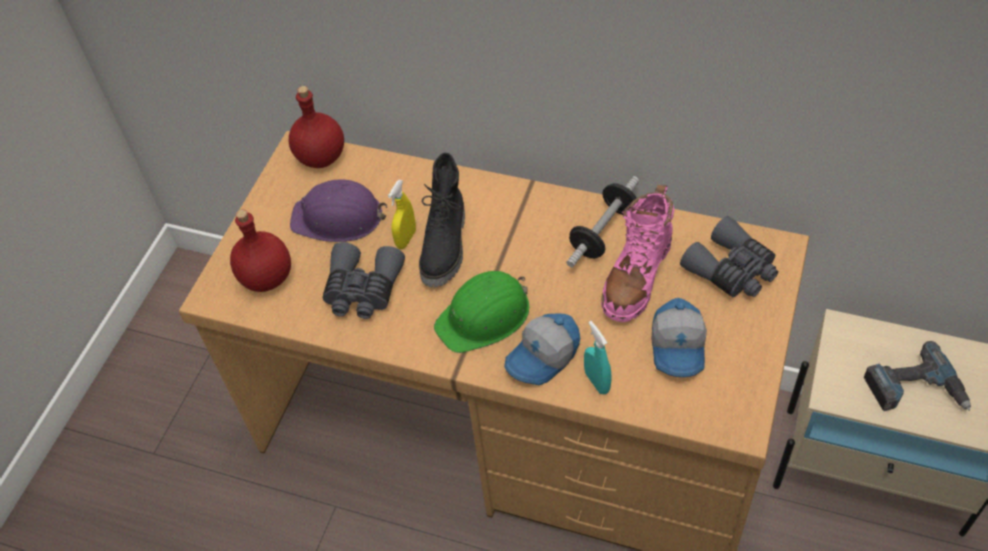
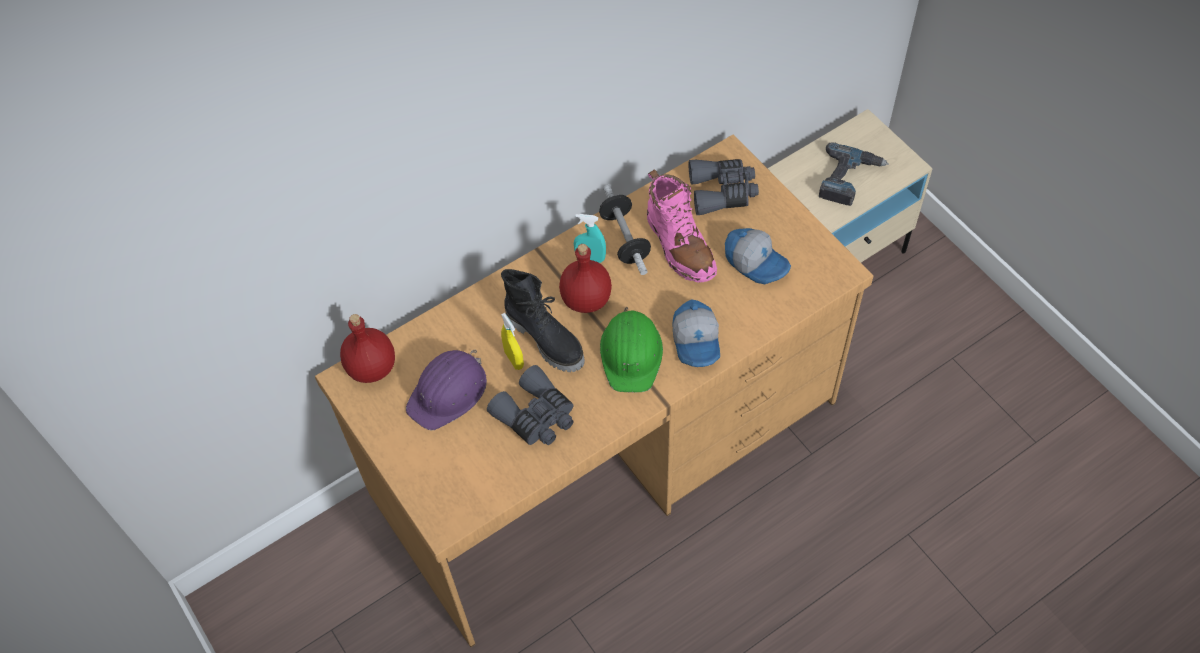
camera: 55 degrees left, 5 degrees up
red bottle [230,209,291,292] -> red bottle moved to [559,244,612,313]
turquoise spray bottle [584,321,611,394] -> turquoise spray bottle moved to [574,214,606,263]

